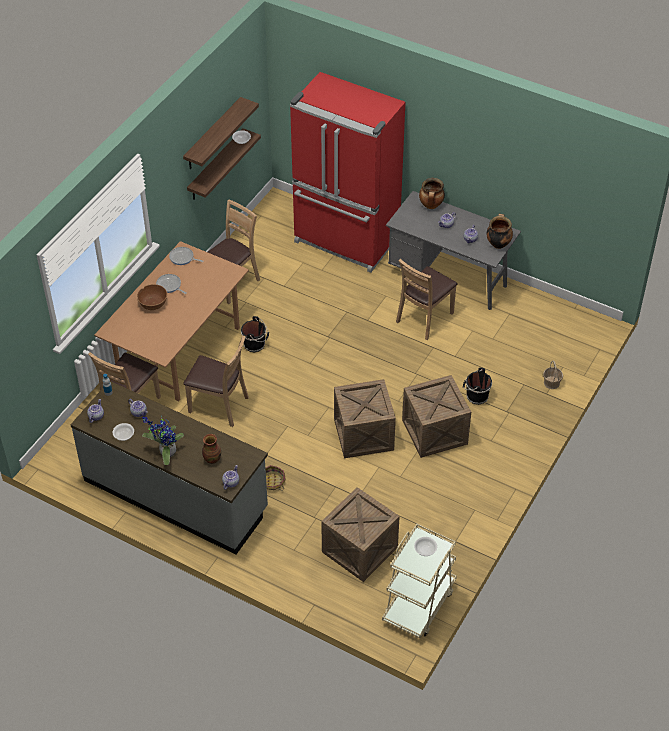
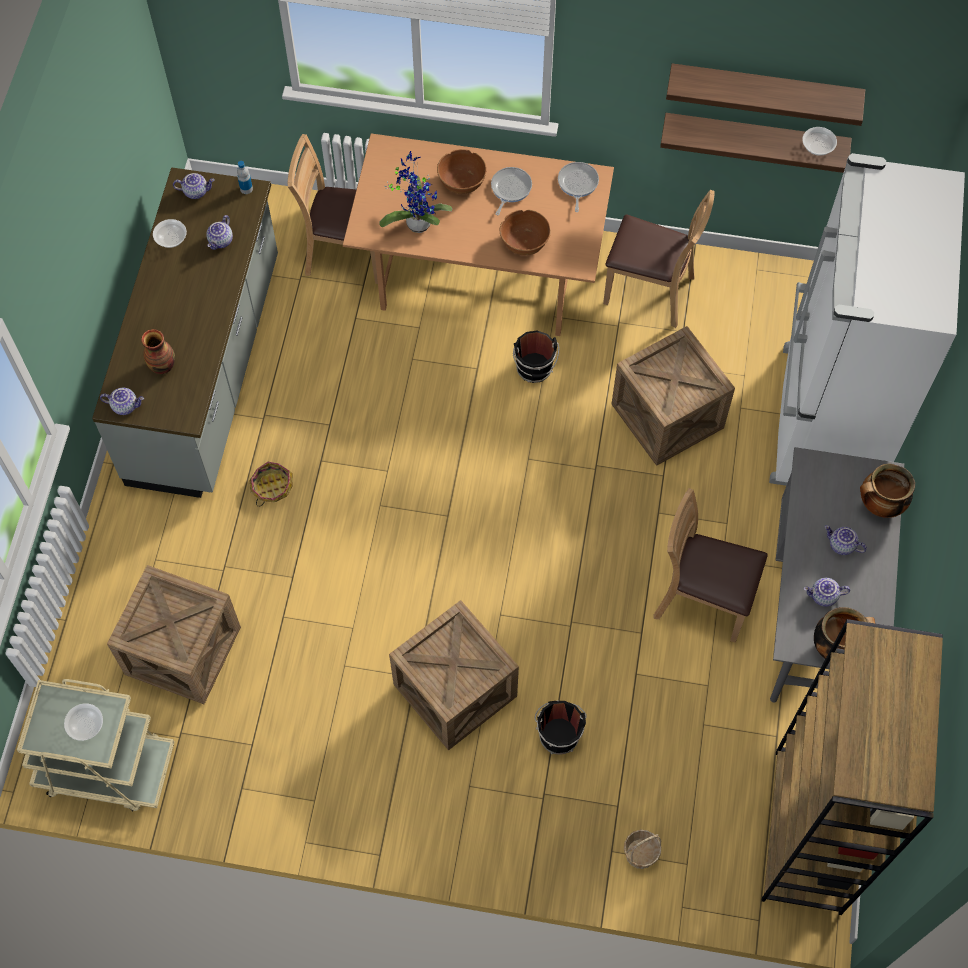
camera: 70 degrees right, 15 degrees up
potted plant [142,417,184,465] -> potted plant moved to [379,151,452,233]
brown chair [183,335,249,427] -> none
red fridge [290,72,406,273] -> white fridge [769,153,965,486]
crate [334,379,396,458] -> crate moved to [611,326,735,466]
none -> brown bowl [500,210,551,255]
none -> brown bookcase [762,619,943,915]

